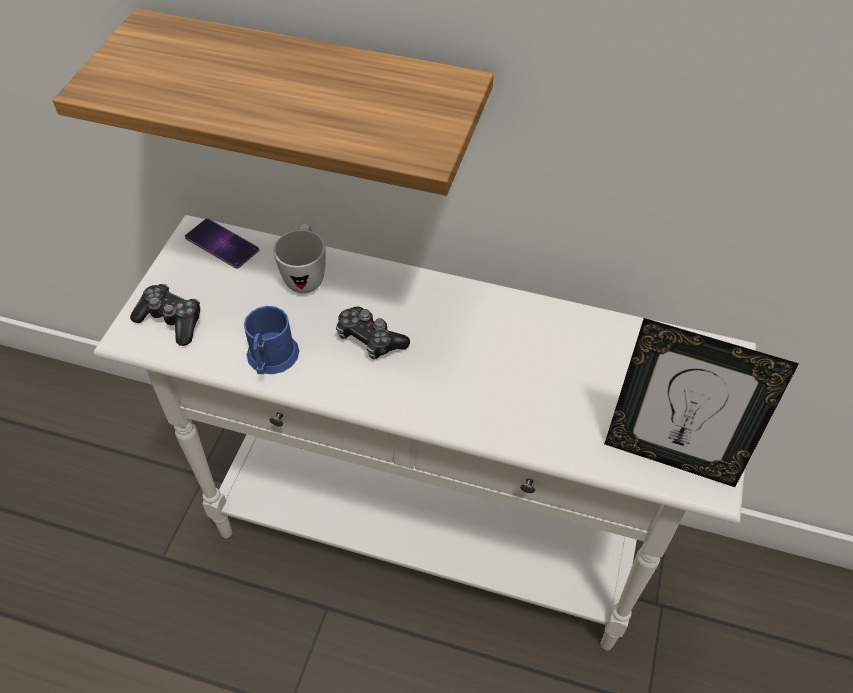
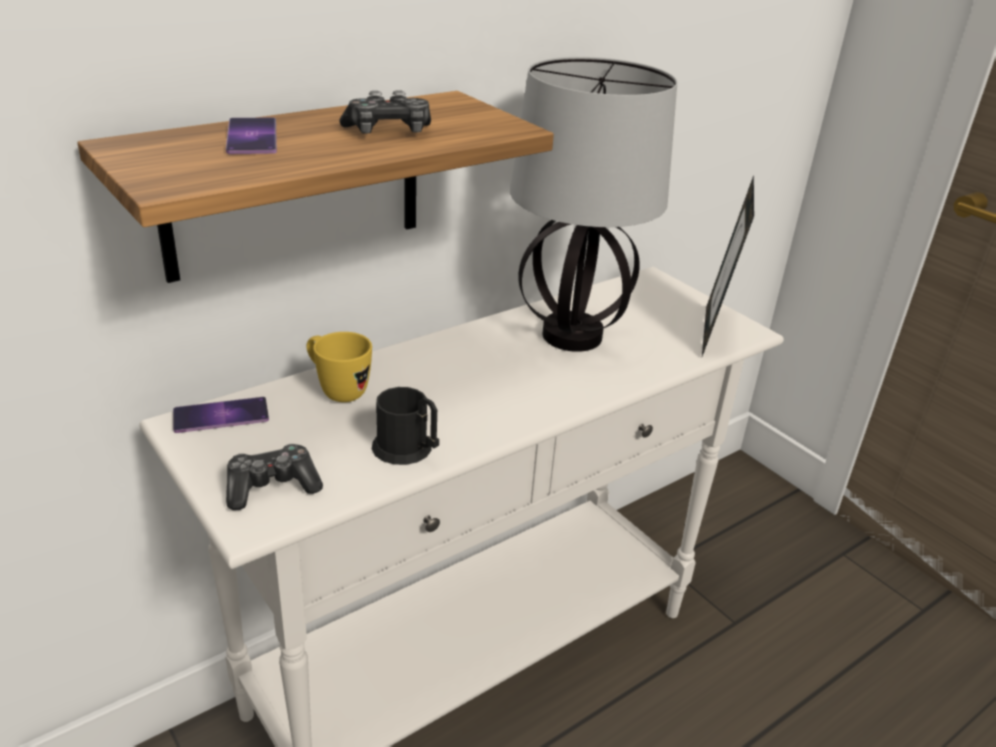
camera: 55 degrees left, 20 degrees down
blue mug [244,306,299,374] -> black mug [372,387,439,465]
white mug [273,224,326,293] -> yellow mug [306,332,372,402]
game controller [336,307,410,359] -> game controller moved to [339,90,431,134]
picture frame [604,318,799,487] -> picture frame turned 135 degrees clockwise [702,175,754,356]
none -> phone [226,118,277,154]
none -> table lamp [510,57,677,352]

